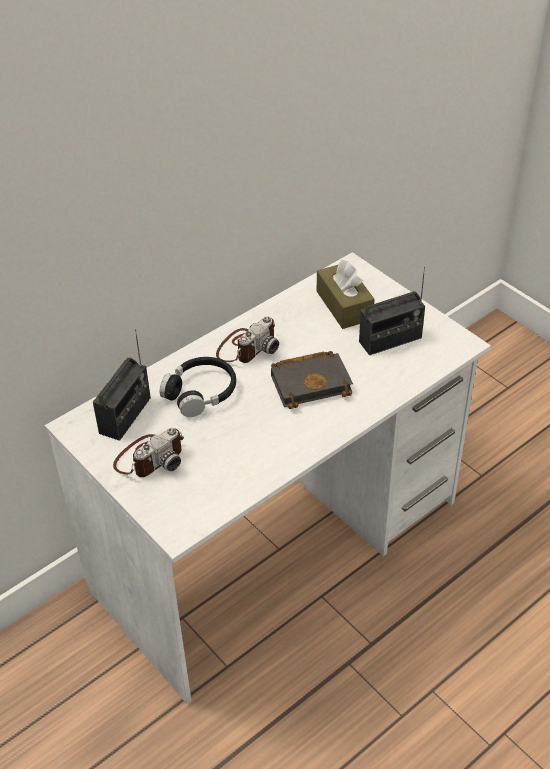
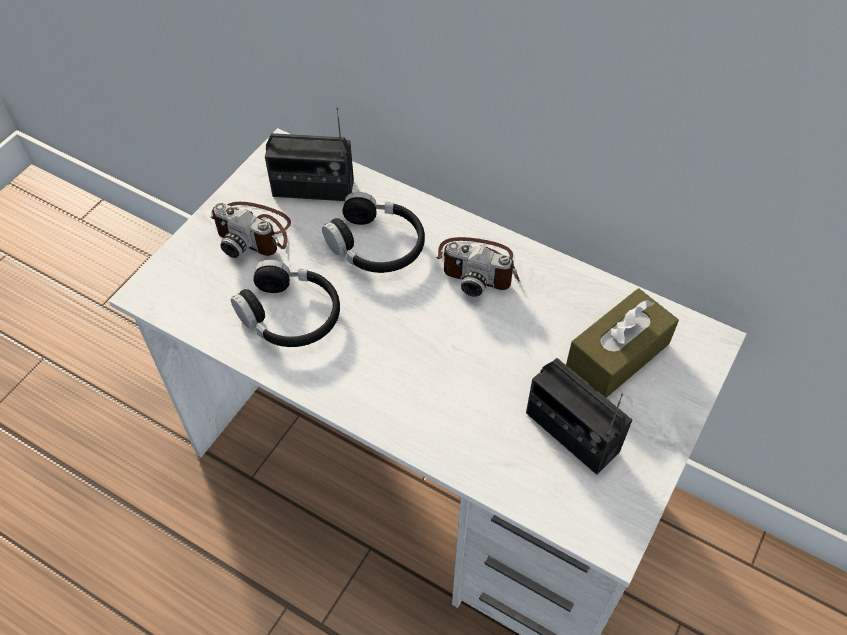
camera: 70 degrees right, 10 degrees up
black book [271,351,353,409] -> none
none -> black headphones [231,259,340,347]

